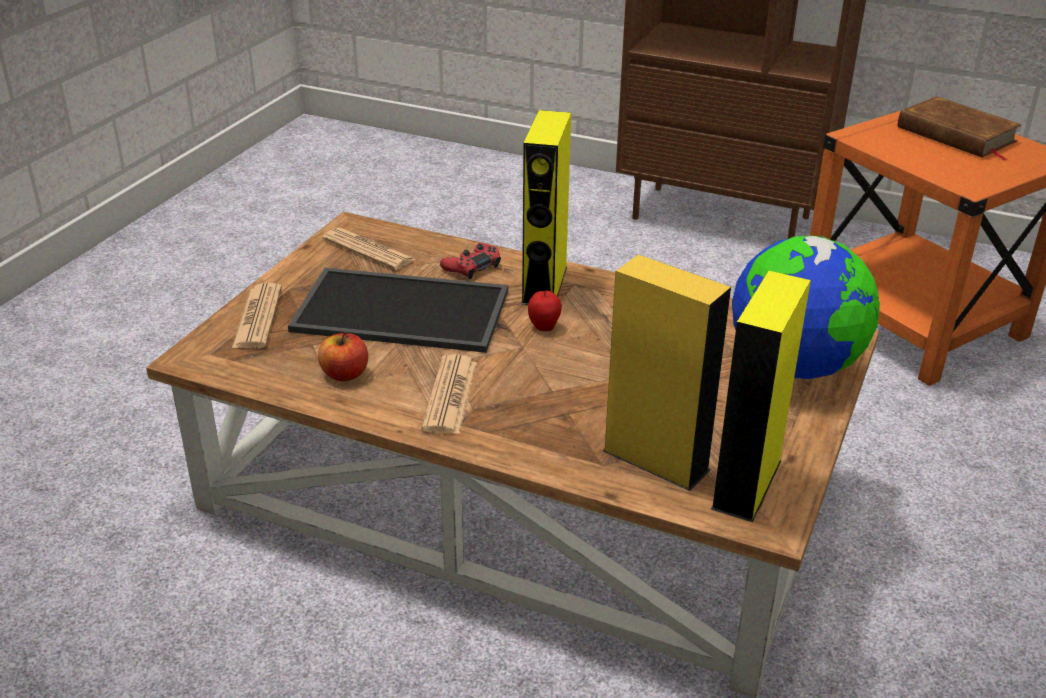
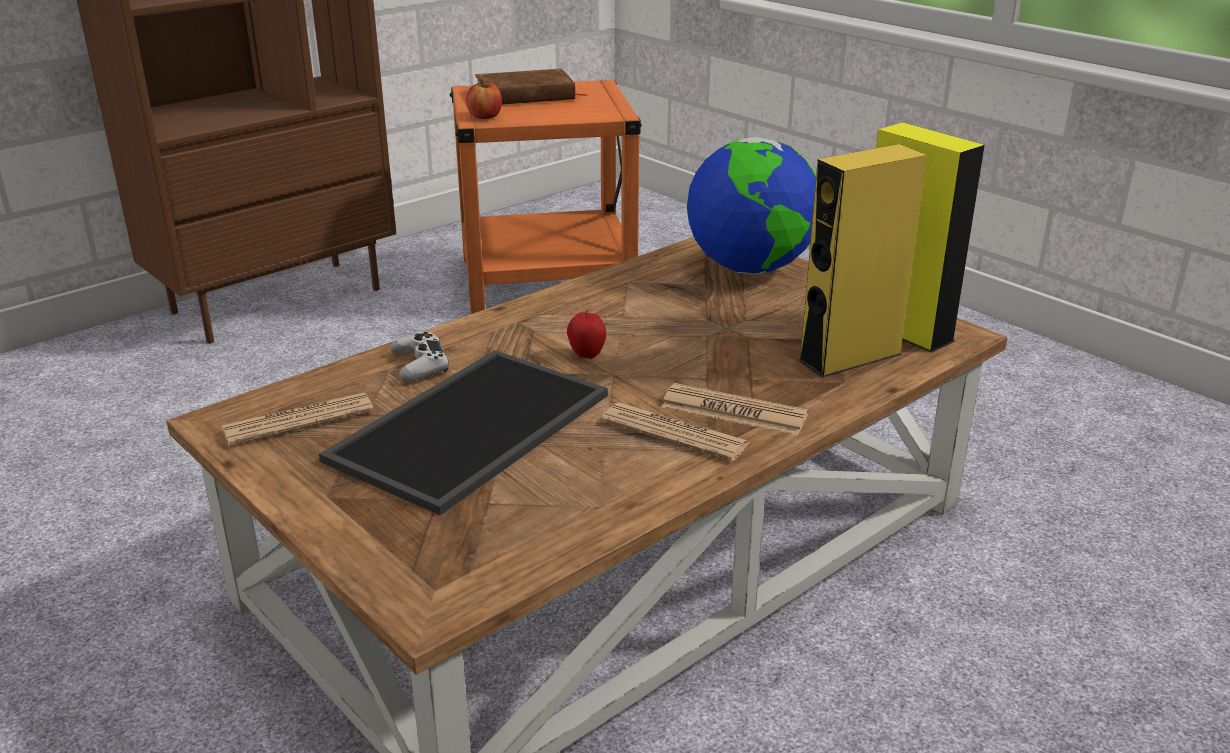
camera: 65 degrees left, 5 degrees down
newspaper [232,283,282,348] -> newspaper moved to [661,383,809,436]
apple [318,332,368,381] -> apple moved to [466,79,502,119]
red game controller [440,243,501,279] -> white game controller [390,331,449,382]
yellow speaker [521,110,571,305] -> none

